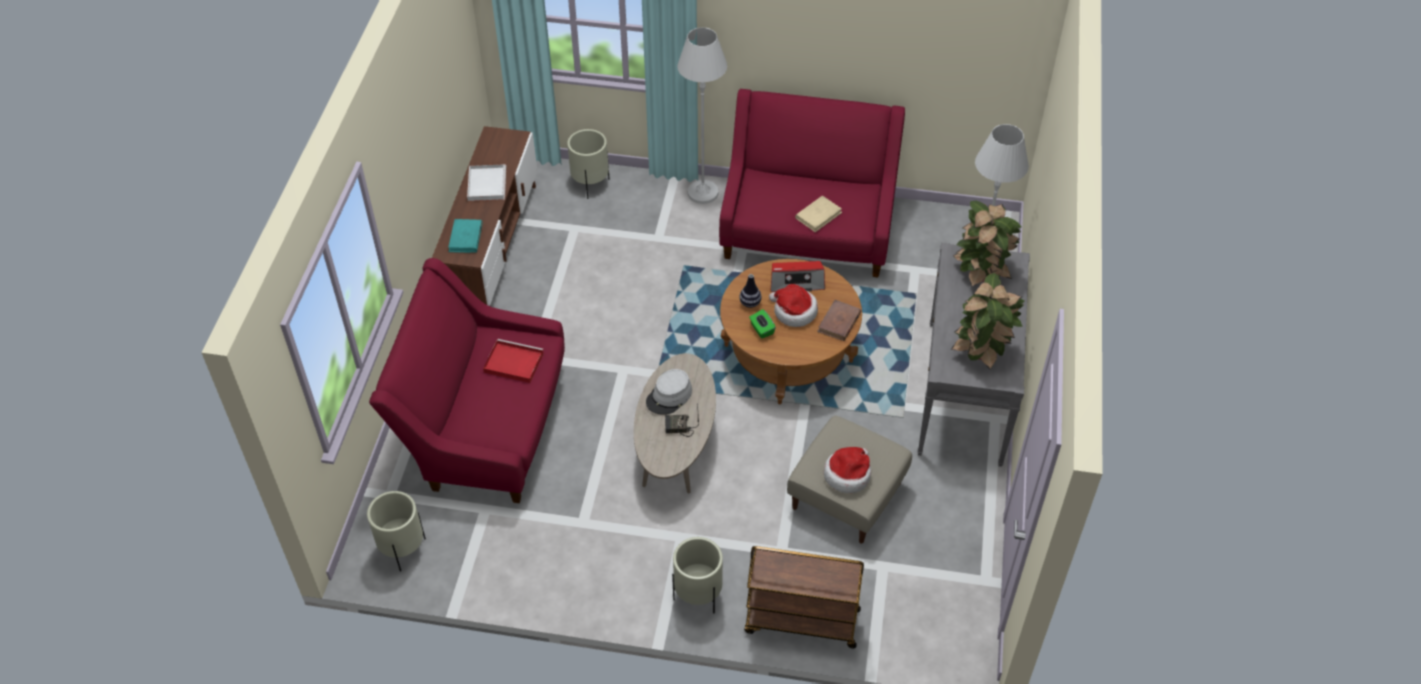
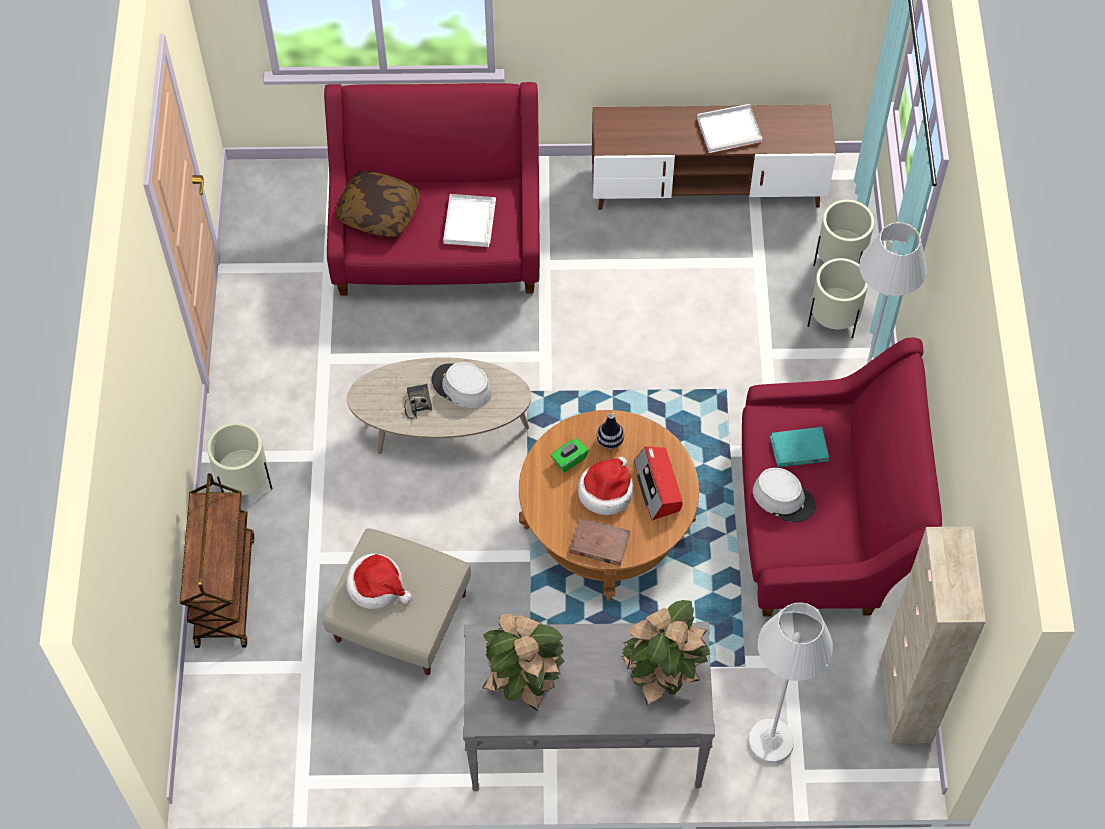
camera: 80 degrees right, 10 degrees up
beige planter [367,491,426,571] -> beige planter moved to [808,258,868,339]
turquoise book [448,219,483,253] -> turquoise book moved to [770,427,829,467]
red tray [483,339,544,383] -> white tray [443,194,496,247]
beige book [795,196,842,232] -> grey hat [753,468,816,522]
none -> pillow [336,171,420,237]
none -> beige cabinet [881,526,986,744]

